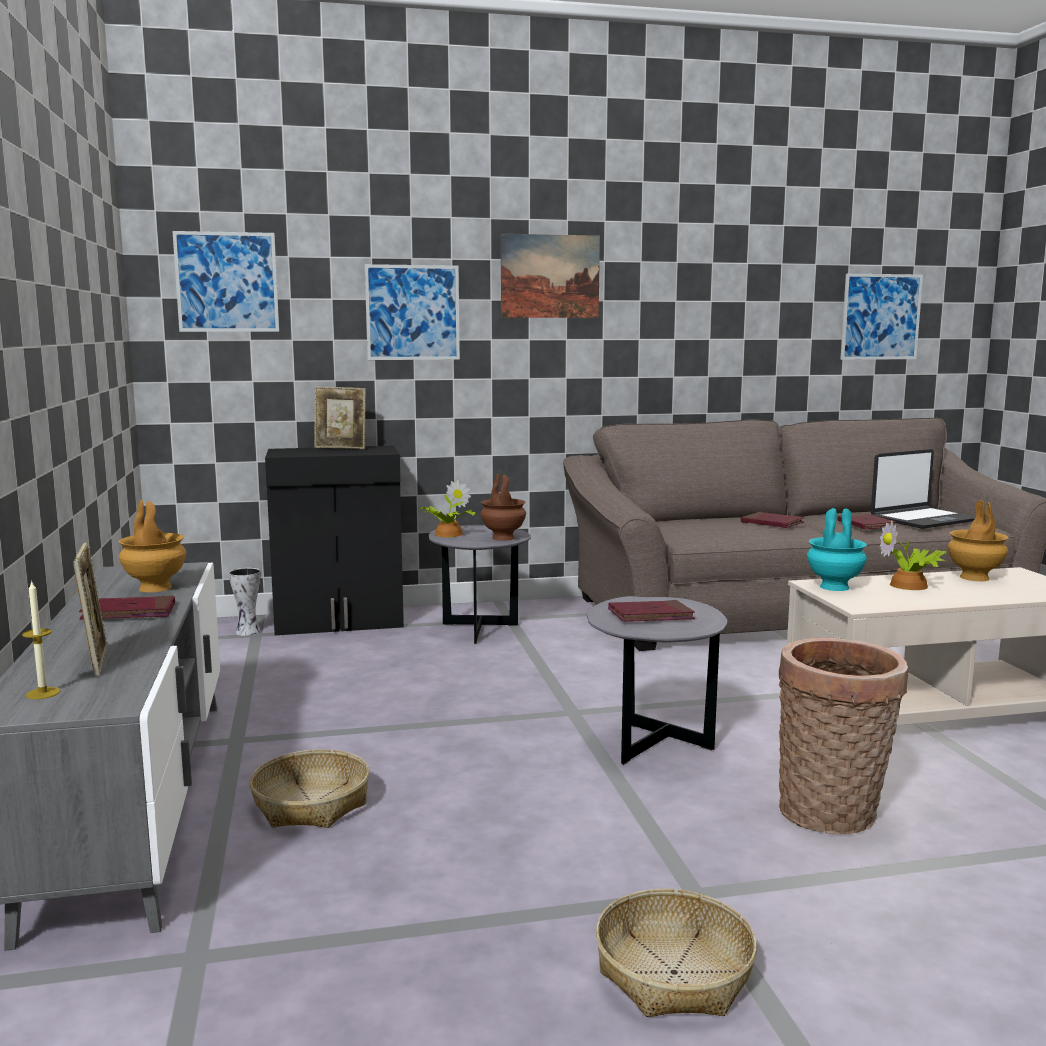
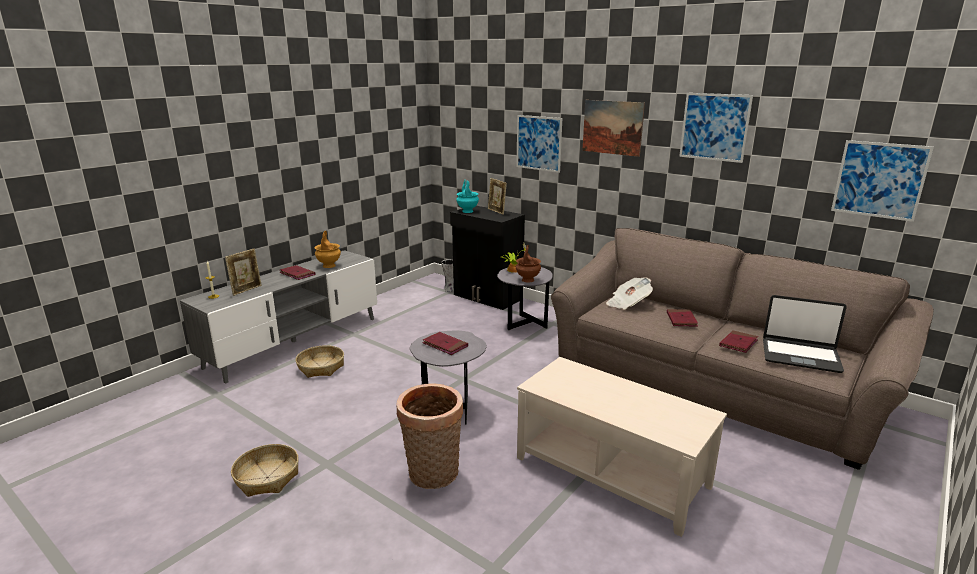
camera: 50 degrees right, 10 degrees up
picture [172,231,279,332] -> picture moved to [679,93,753,163]
turquoise vase [807,508,867,591] -> turquoise vase moved to [456,180,479,213]
potted plant [880,521,946,590] -> none
brown vase [948,500,1009,581] -> none
none -> newspaper [606,277,653,310]

